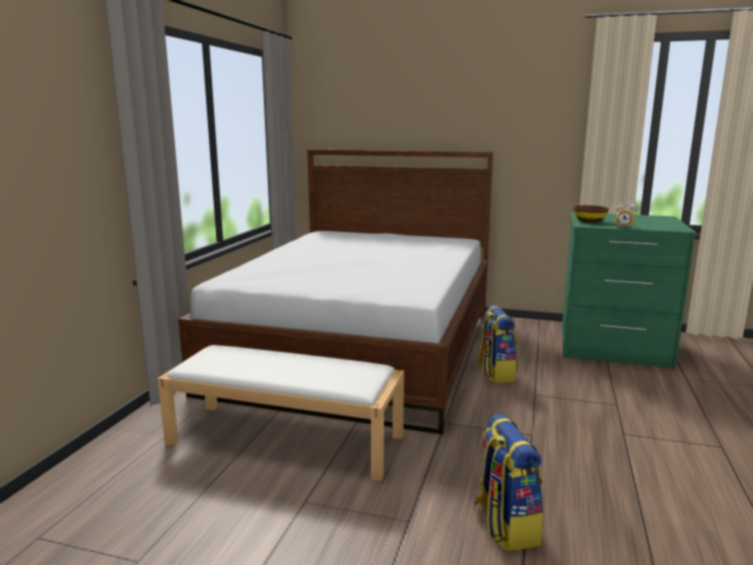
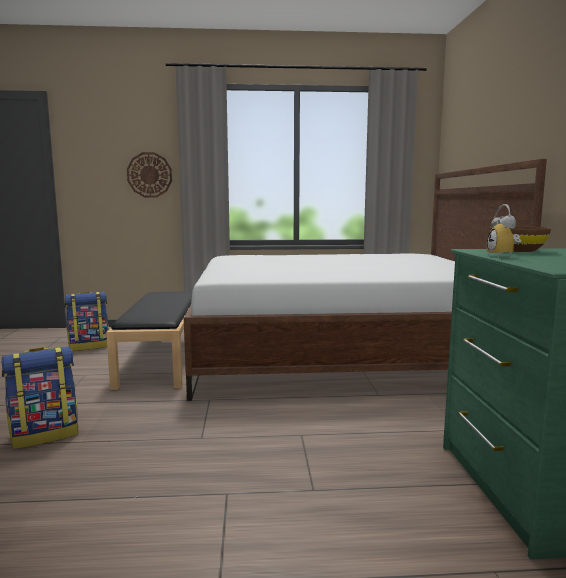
camera: 70 degrees right, 5 degrees down
white bench [158,345,404,481] -> black bench [106,292,192,390]
backpack [477,305,518,383] -> backpack moved to [64,292,109,351]
none -> wall clock [127,152,172,198]

